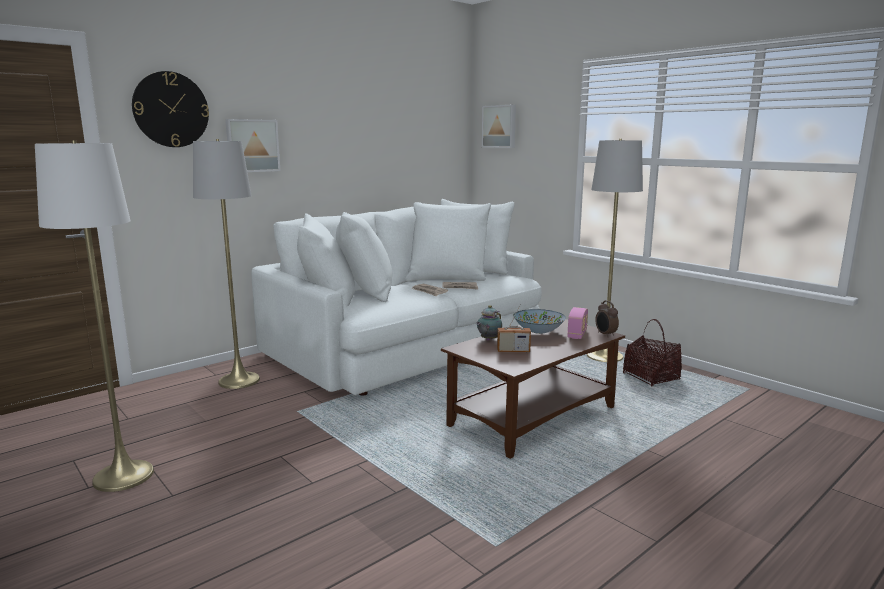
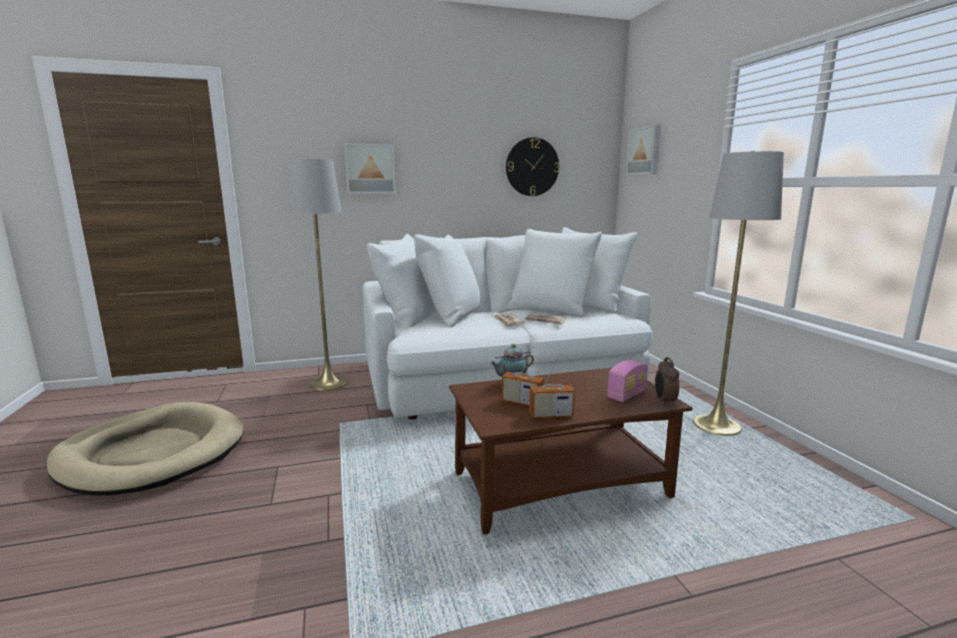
camera: 25 degrees right, 0 degrees up
white floor lamp [35,141,154,492] -> beige dog bed [47,402,243,496]
wall clock [132,71,209,147] -> wall clock moved to [506,137,559,196]
bowl [513,309,566,334] -> none
basket [623,319,682,386] -> none
none -> radio [529,354,575,418]

